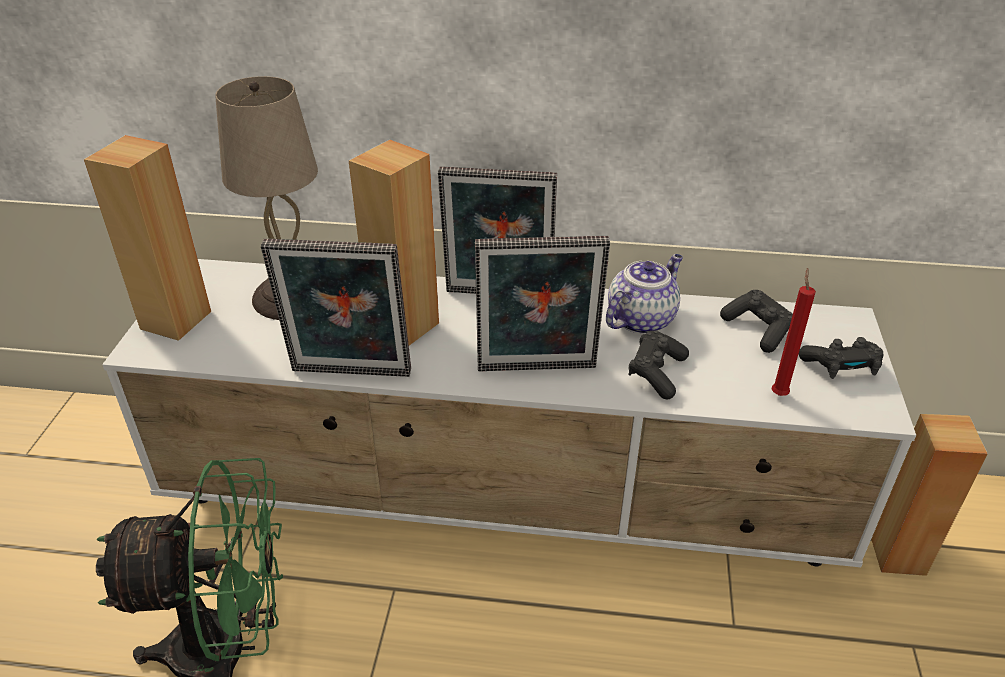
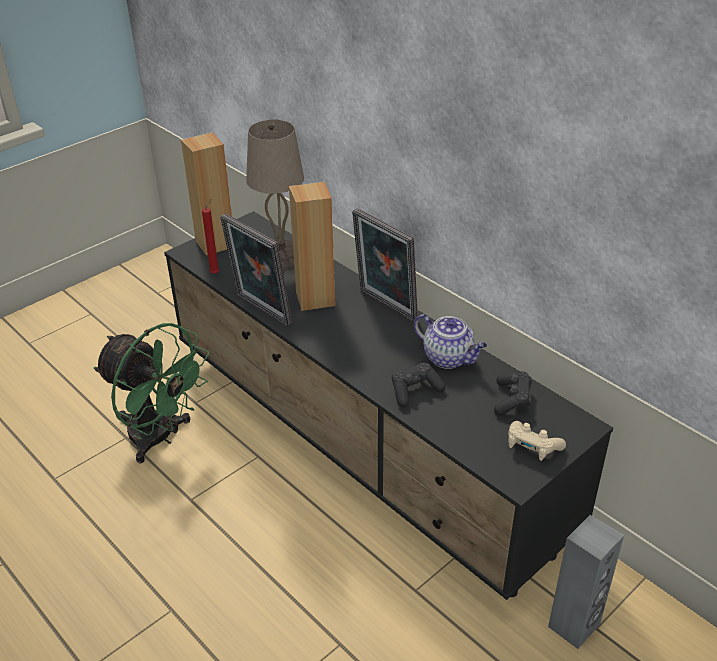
camera: 40 degrees right, 0 degrees up
white tv stand [102,259,916,567] -> black tv stand [164,211,613,600]
picture frame [475,236,610,372] -> none
teapot [606,254,683,334] -> teapot turned 45 degrees clockwise [414,314,487,369]
red candle [772,268,816,396] -> red candle moved to [202,199,219,274]
black game controller [799,337,883,379] -> beige game controller [508,421,566,461]
brown speaker [871,414,988,576] -> grey speaker [548,515,624,649]

